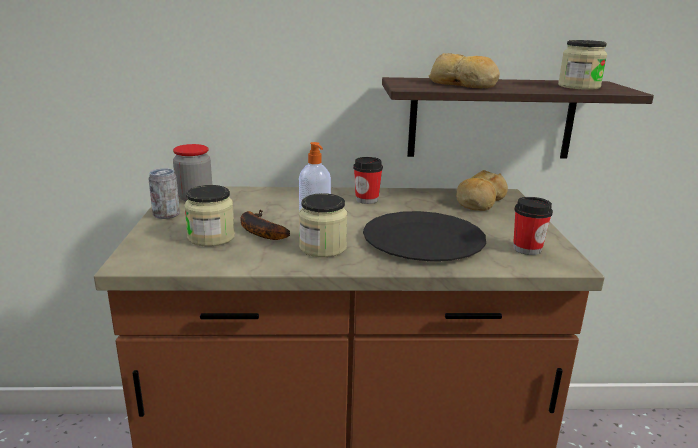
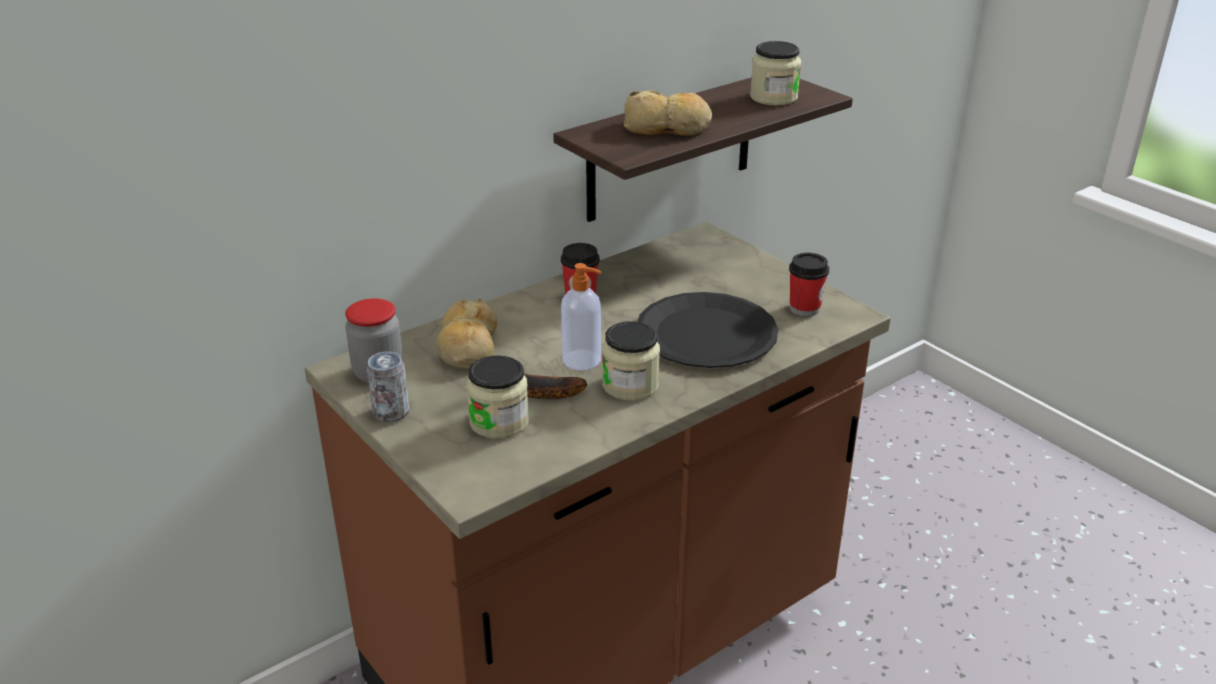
camera: 35 degrees left, 10 degrees up
bread [456,170,508,211] -> bread moved to [437,298,497,369]

